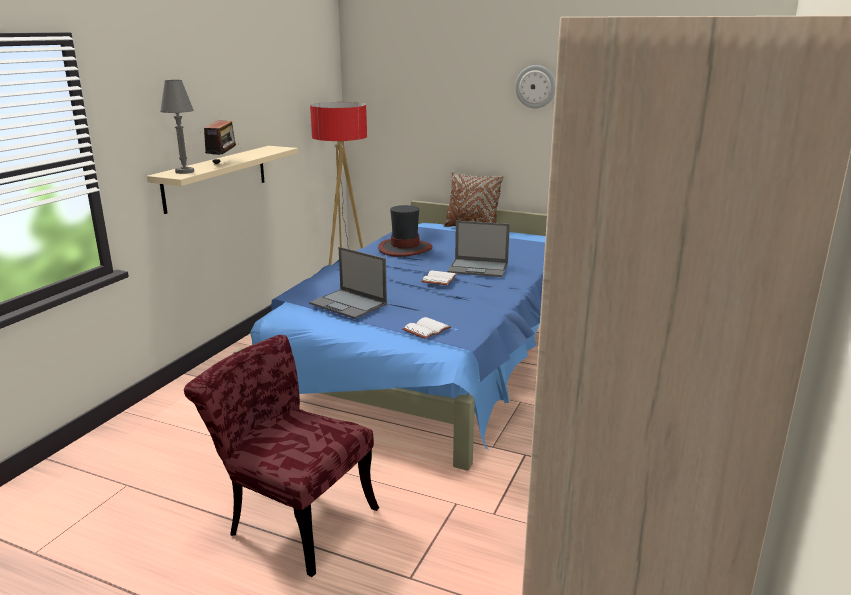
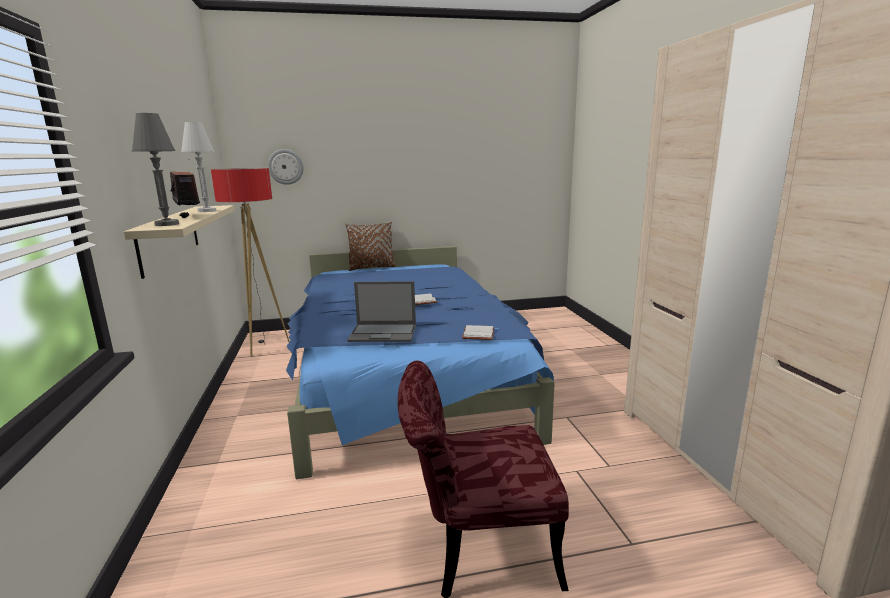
camera: 35 degrees left, 5 degrees down
hat [378,205,432,257] -> none
laptop [447,221,510,277] -> none
wall clock [515,65,556,108] -> wall clock moved to [268,149,304,185]
none -> white table lamp [181,122,216,212]

